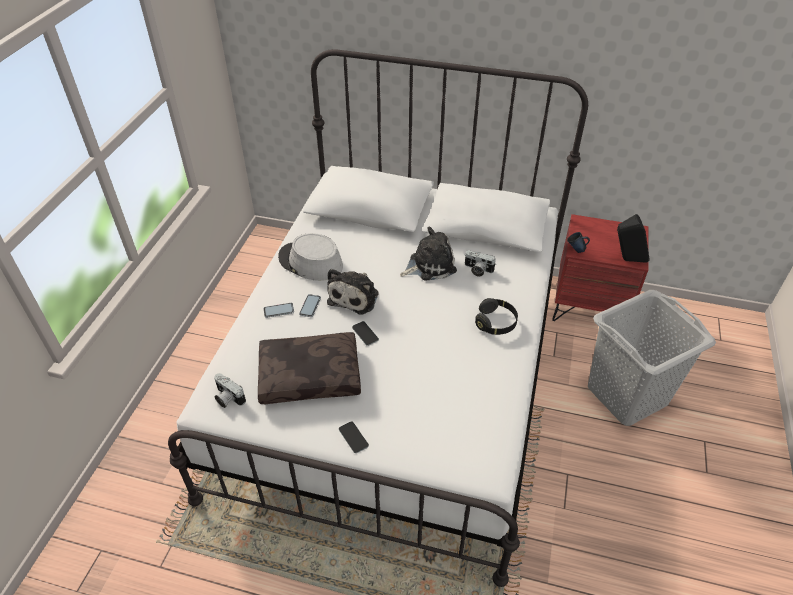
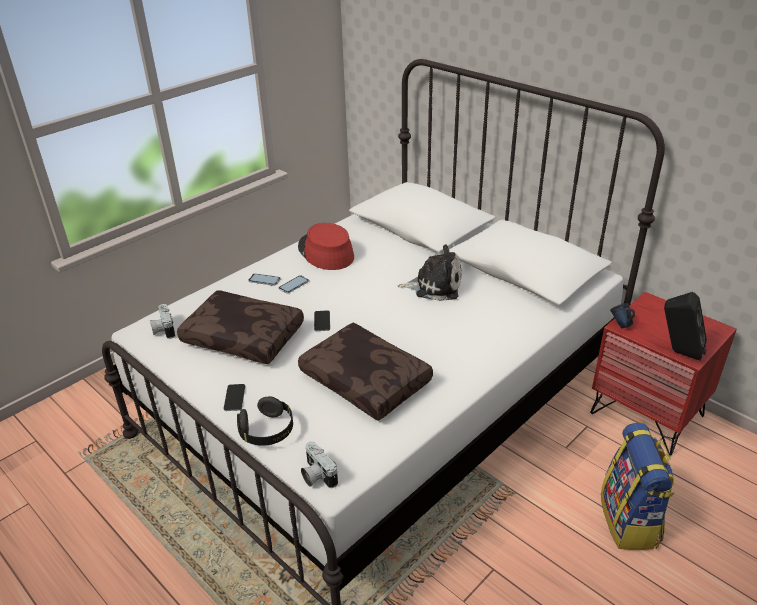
camera: 30 degrees right, 10 degrees down
grey hat [278,233,343,281] -> red hat [298,223,354,270]
plush toy [327,269,379,314] -> none
camera [465,250,496,277] -> camera moved to [301,441,338,488]
black headphones [475,298,518,335] -> black headphones moved to [237,396,293,446]
grey laundry basket [588,290,716,426] -> backpack [601,423,674,550]
none -> brown pillow [298,323,433,421]

